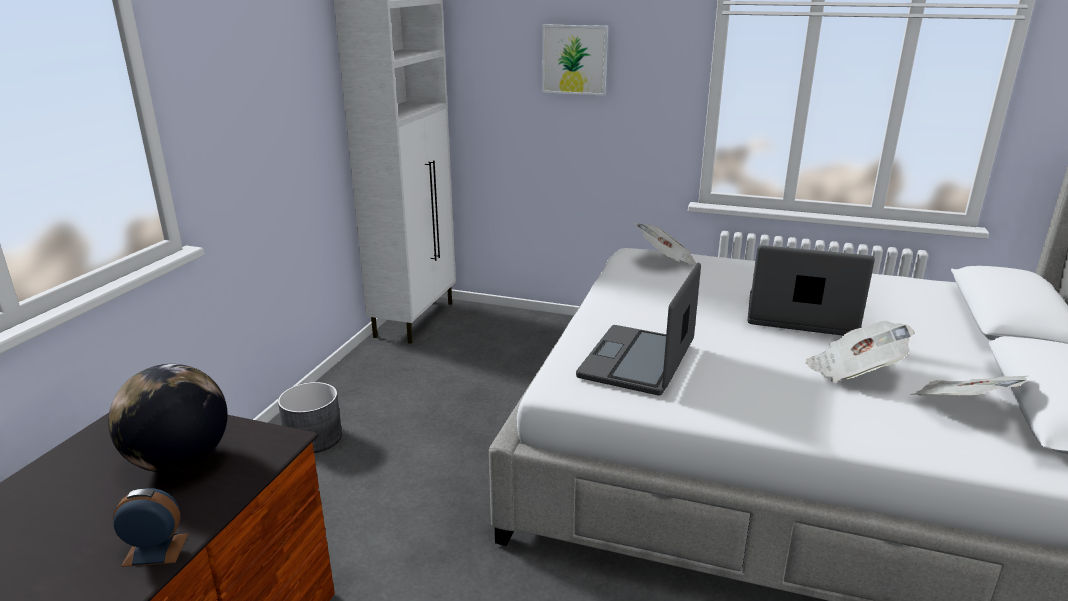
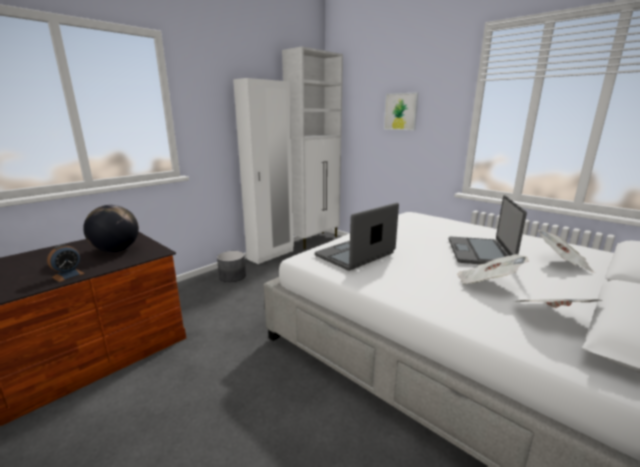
camera: 25 degrees right, 5 degrees down
alarm clock [113,488,188,567] -> alarm clock turned 105 degrees clockwise [47,244,85,282]
newspaper [635,223,697,266] -> newspaper moved to [538,230,595,273]
laptop [747,245,875,336] -> laptop turned 120 degrees counterclockwise [449,195,527,264]
none -> white wardrobe [233,78,294,264]

